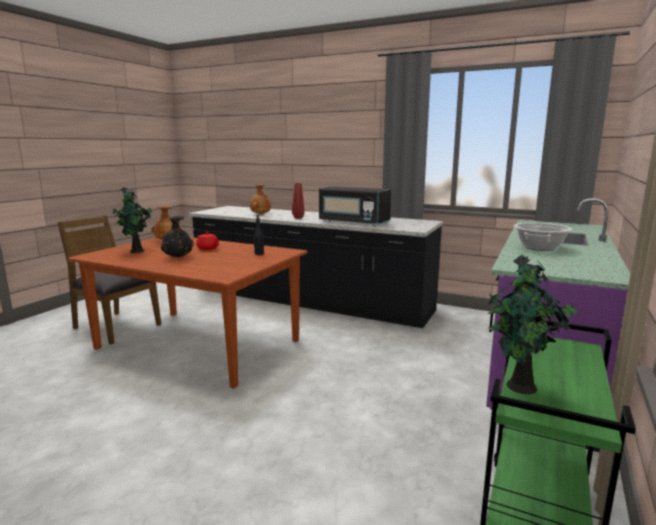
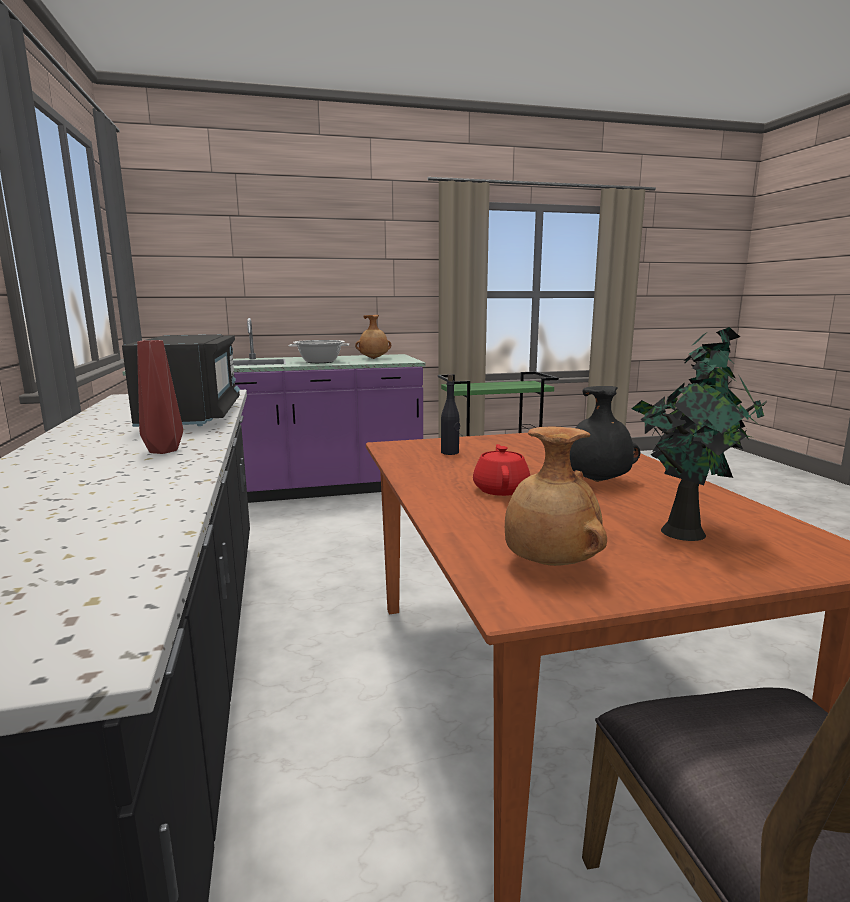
camera: 130 degrees left, 0 degrees up
brown vase [250,184,271,215] -> brown vase moved to [355,315,391,359]
potted plant [488,255,578,394] -> none

